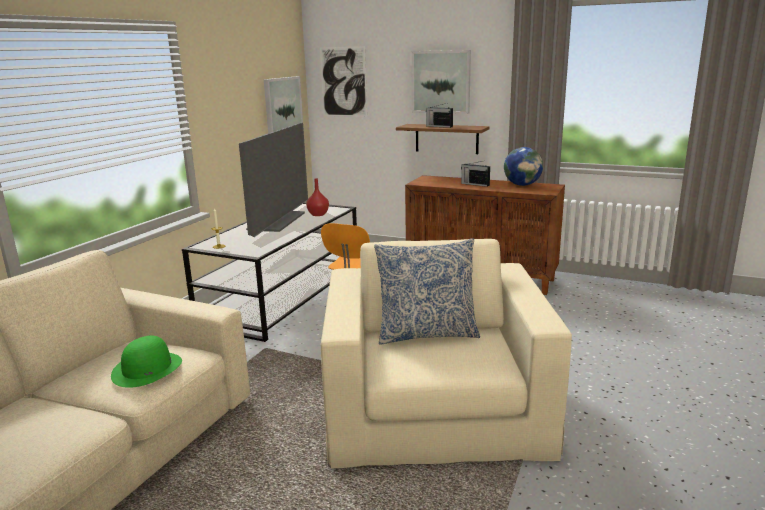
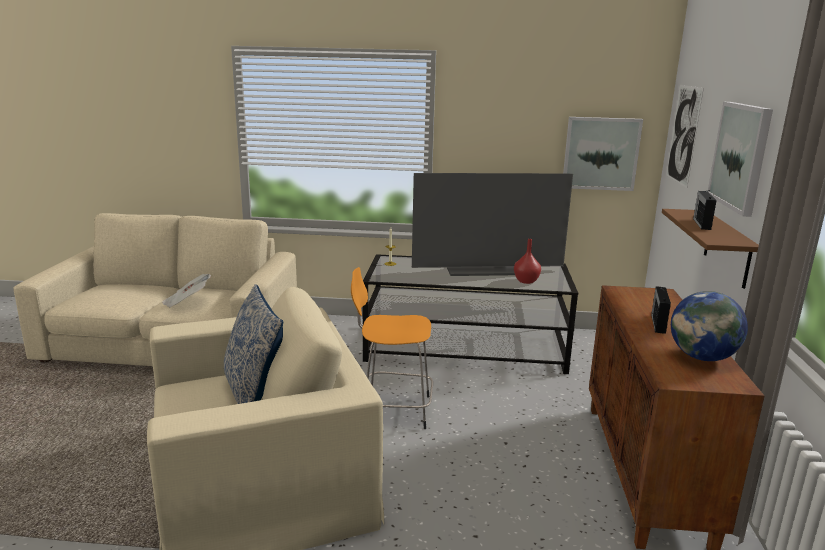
camera: 70 degrees right, 0 degrees up
green hat [111,335,182,388] -> newspaper [162,274,211,308]

